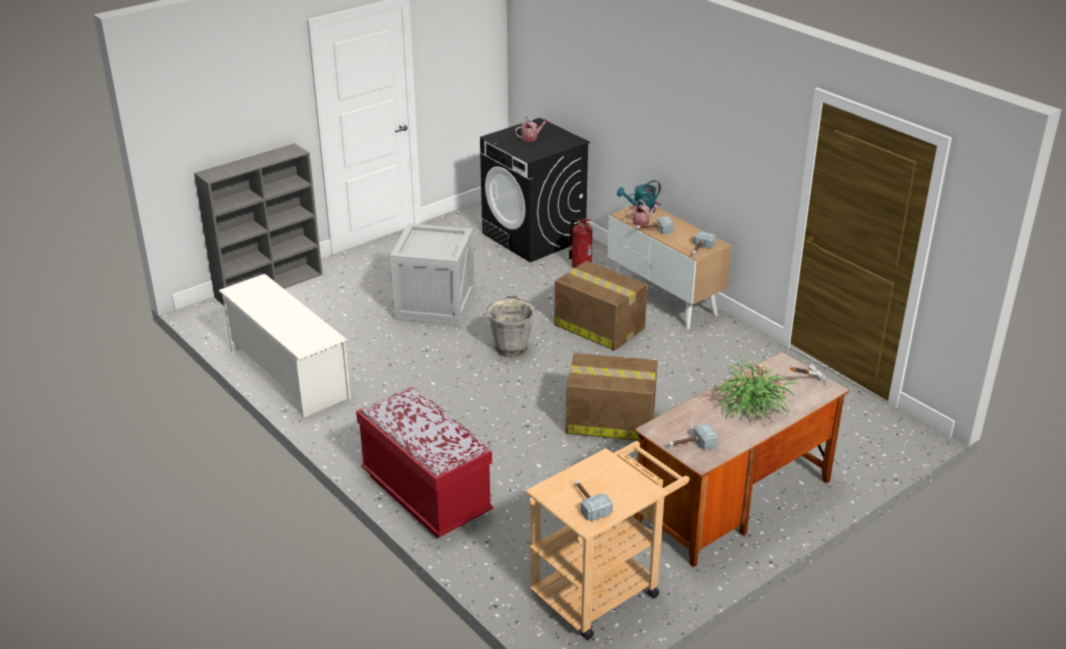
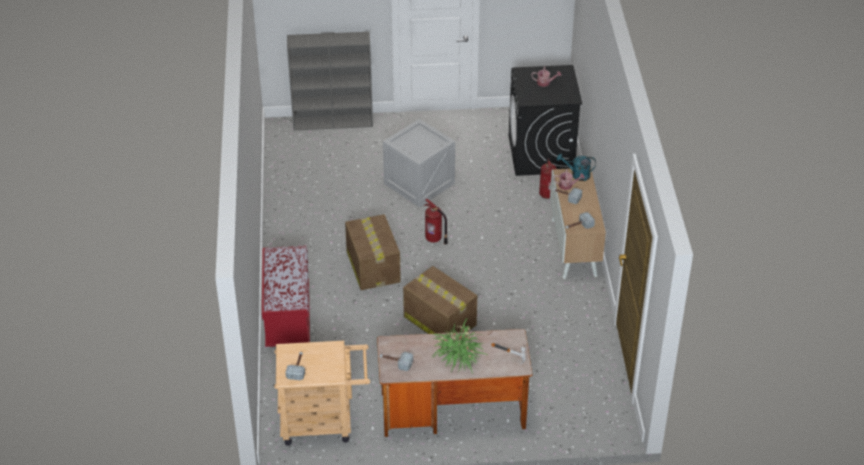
camera: 35 degrees right, 10 degrees up
white shoe rack [218,274,351,418] -> none
grey bucket [486,296,537,357] -> fire extinguisher [424,199,448,245]
cardboard box [554,261,647,351] -> cardboard box moved to [345,214,401,290]

